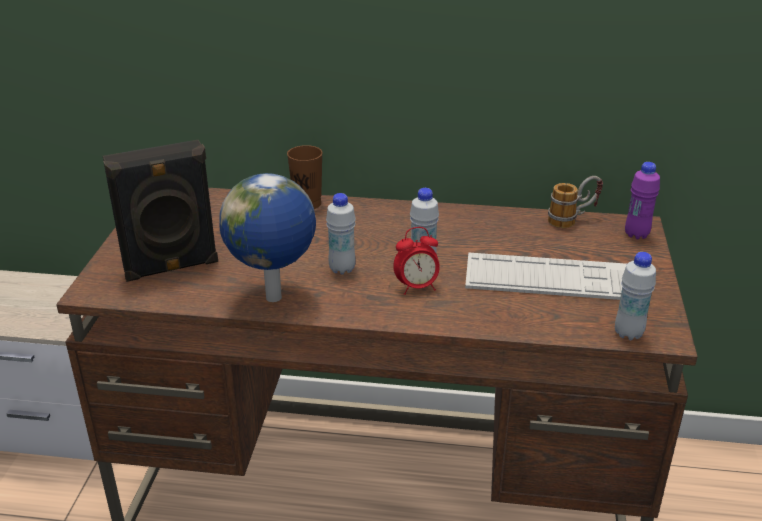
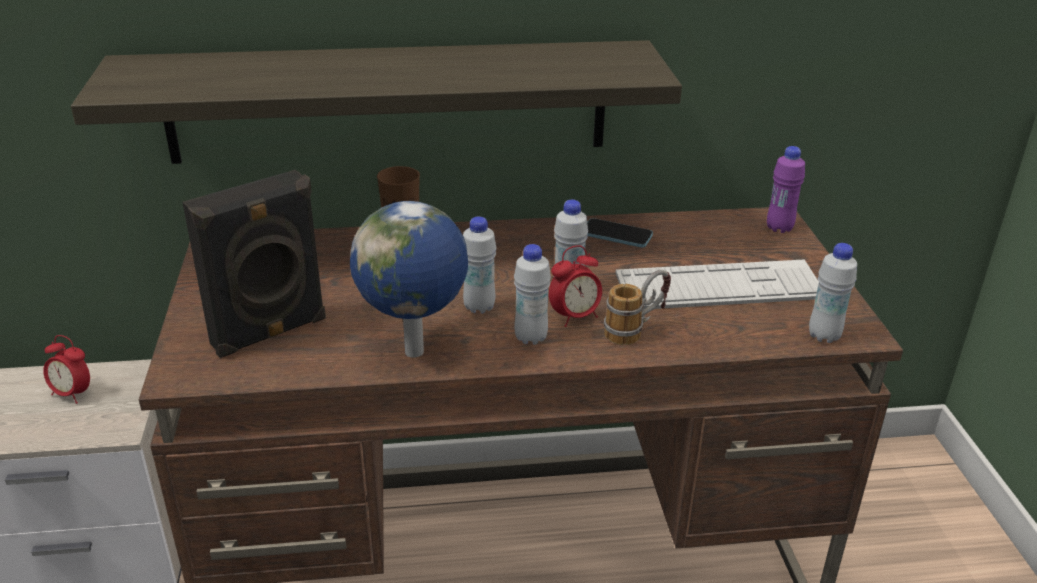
camera: 15 degrees left, 0 degrees up
mug [548,176,603,228] -> mug moved to [604,270,671,345]
none -> alarm clock [43,335,90,404]
none -> shelf [71,40,682,164]
none -> white bottle [514,244,551,345]
none -> phone [587,218,653,247]

